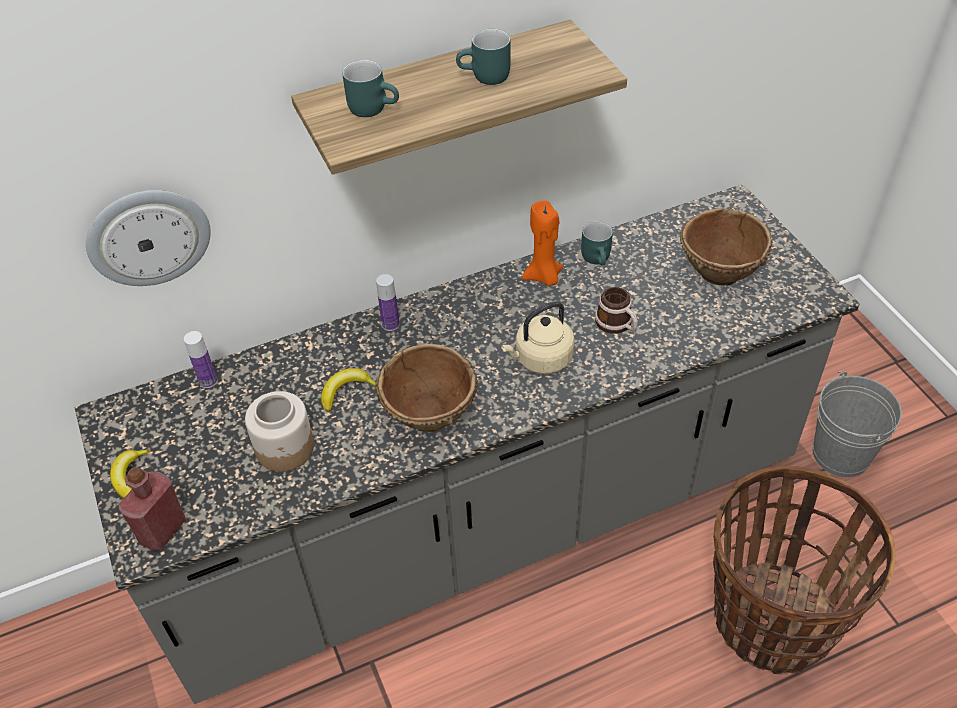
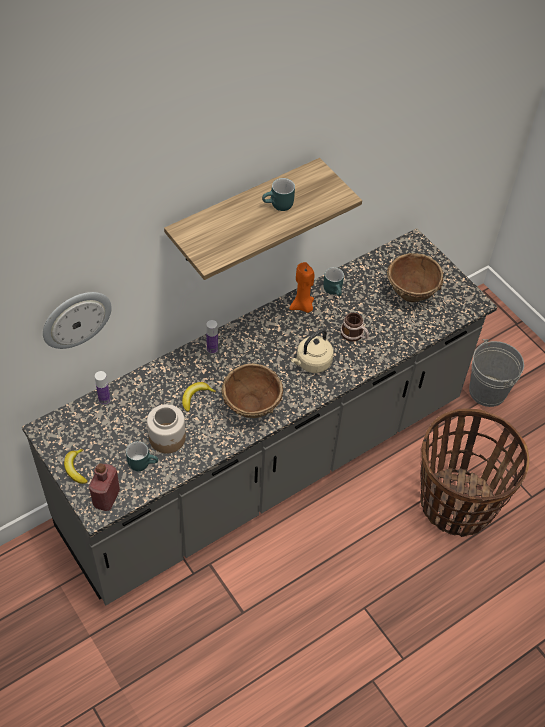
camera: 15 degrees left, 5 degrees up
turquoise mug [342,60,399,117] -> turquoise mug moved to [126,441,158,471]

